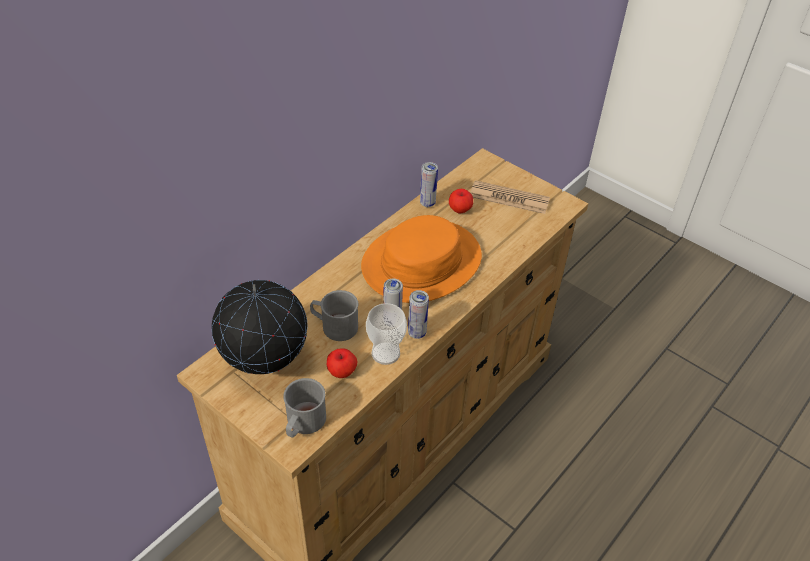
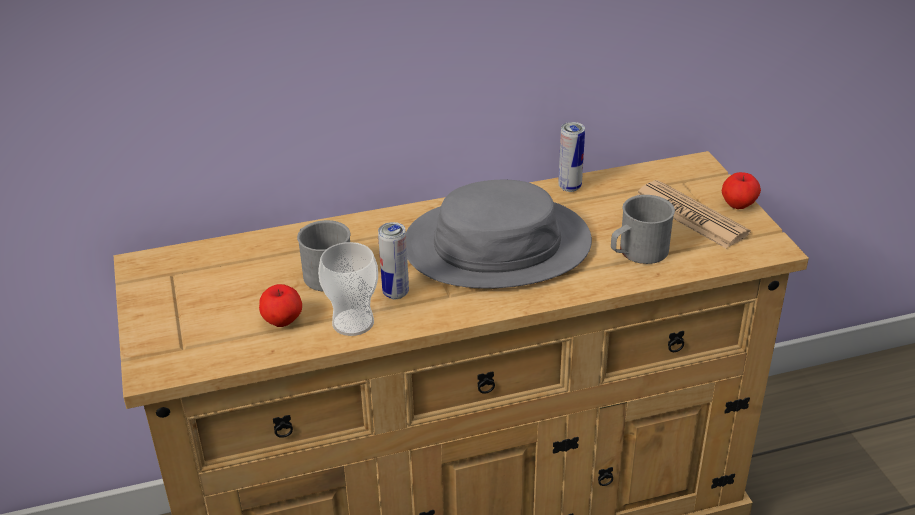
camera: 35 degrees right, 10 degrees down
globe [212,280,308,374] -> none
grey mug [283,378,326,438] -> grey mug moved to [611,195,675,264]
orange hat [361,215,482,303] -> grey hat [406,180,592,289]
can [408,290,429,339] -> none
apple [449,189,473,213] -> apple moved to [722,172,761,209]

